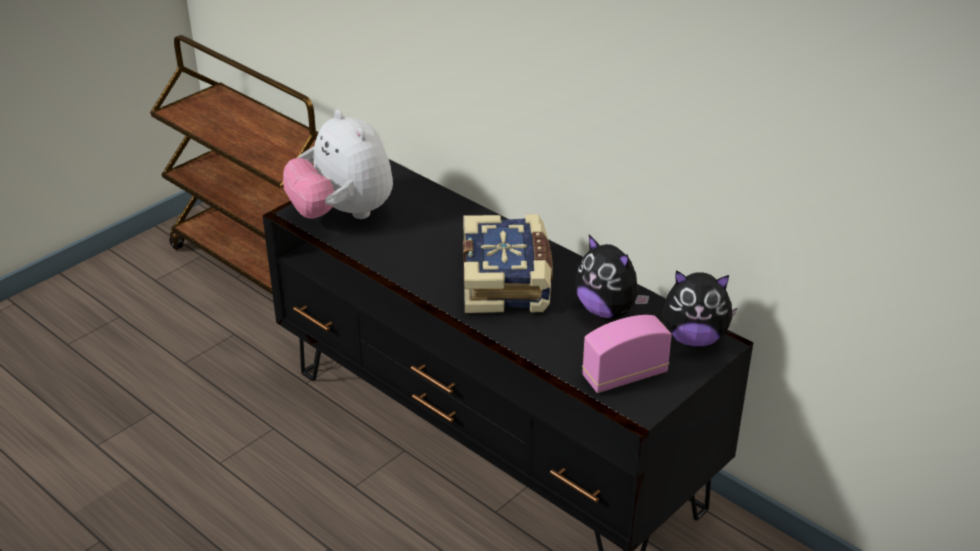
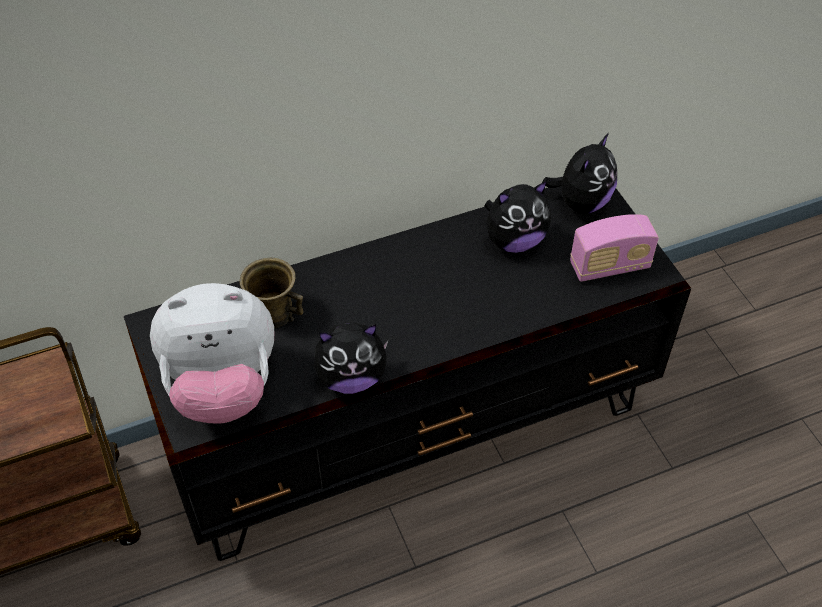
camera: 65 degrees left, 15 degrees up
book [463,214,553,313] -> none
radio [582,315,672,393] -> radio turned 105 degrees counterclockwise [570,214,659,282]
none -> brown mug [240,258,304,328]
none -> plush toy [313,323,389,394]

